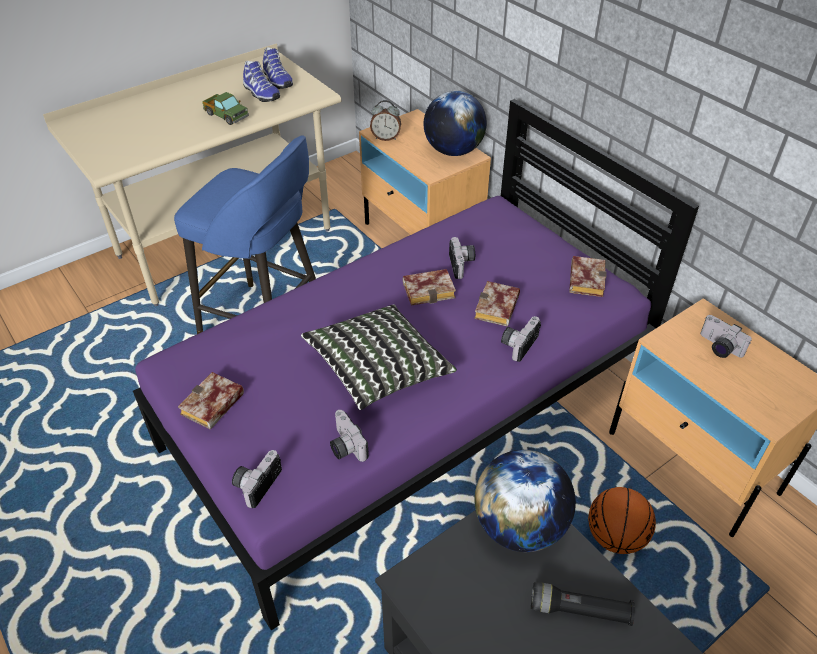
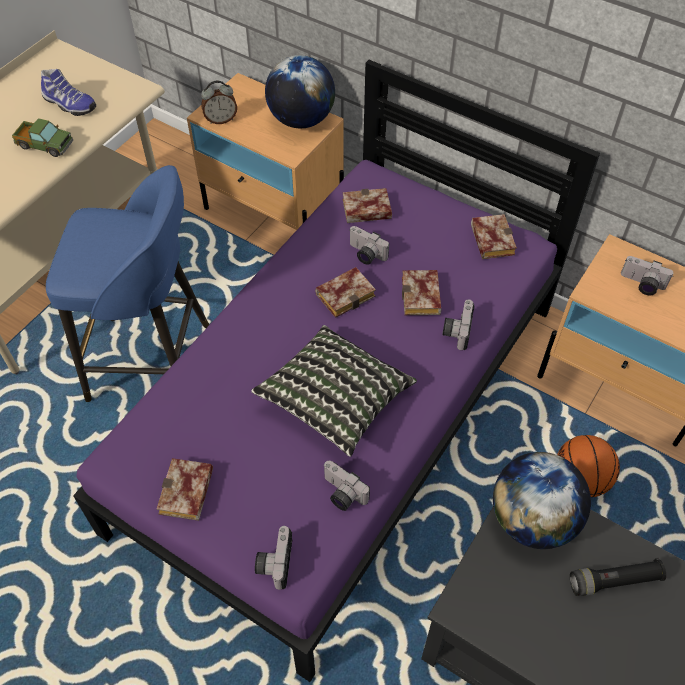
camera: 20 degrees left, 10 degrees up
shoe [263,47,293,89] -> none
camera [449,237,475,279] -> camera turned 150 degrees clockwise [349,226,389,265]
none -> book [343,188,392,223]

